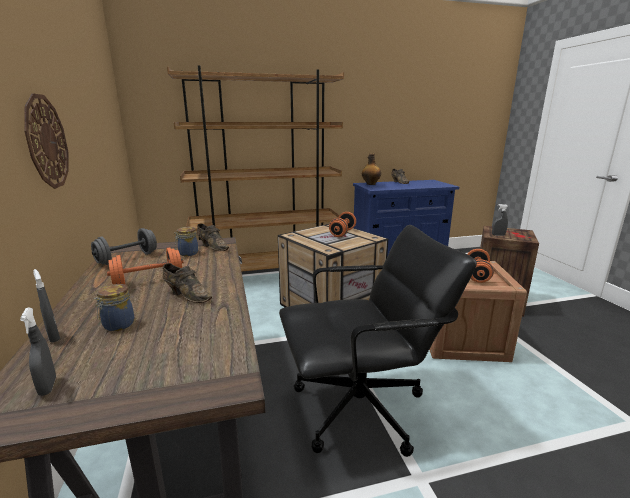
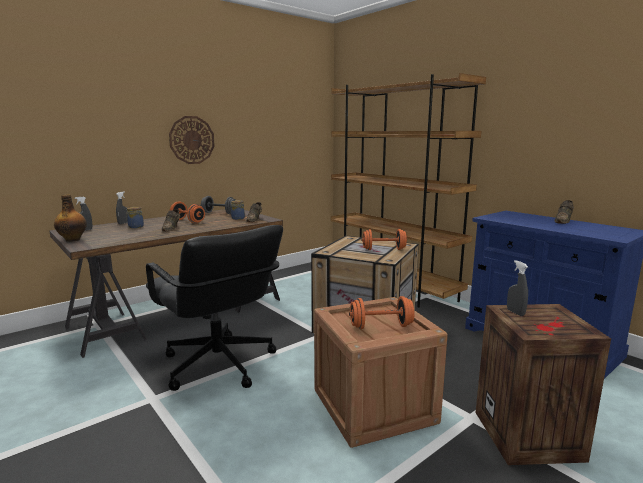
camera: 65 degrees right, 5 degrees down
bottle [362,153,381,185] -> bottle moved to [54,194,87,242]

